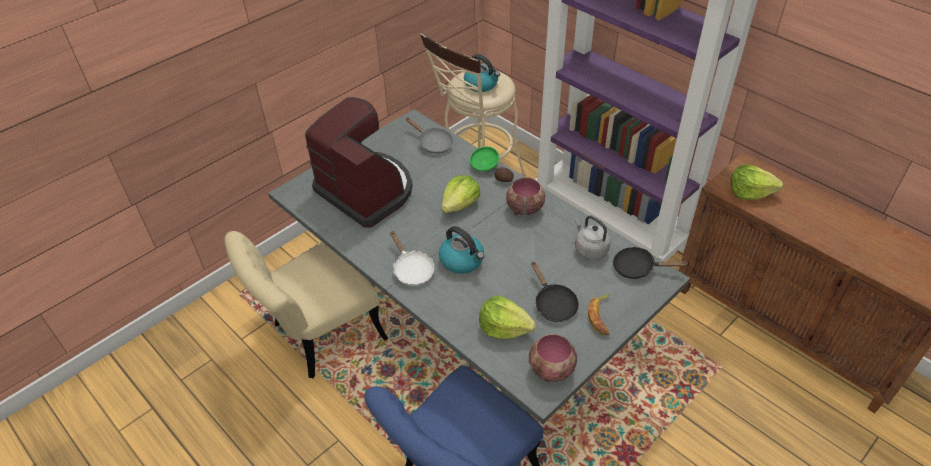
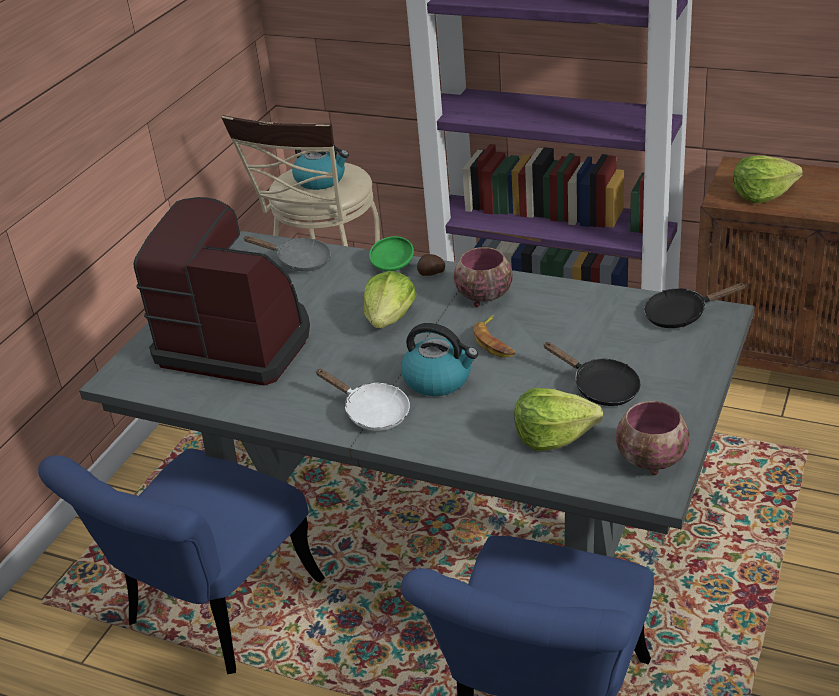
camera: 20 degrees left, 10 degrees down
beige chair [224,231,388,378] -> blue chair [38,448,325,674]
grey kettle [575,216,611,259] -> none
banana [588,294,610,335] -> banana moved to [473,315,515,358]

